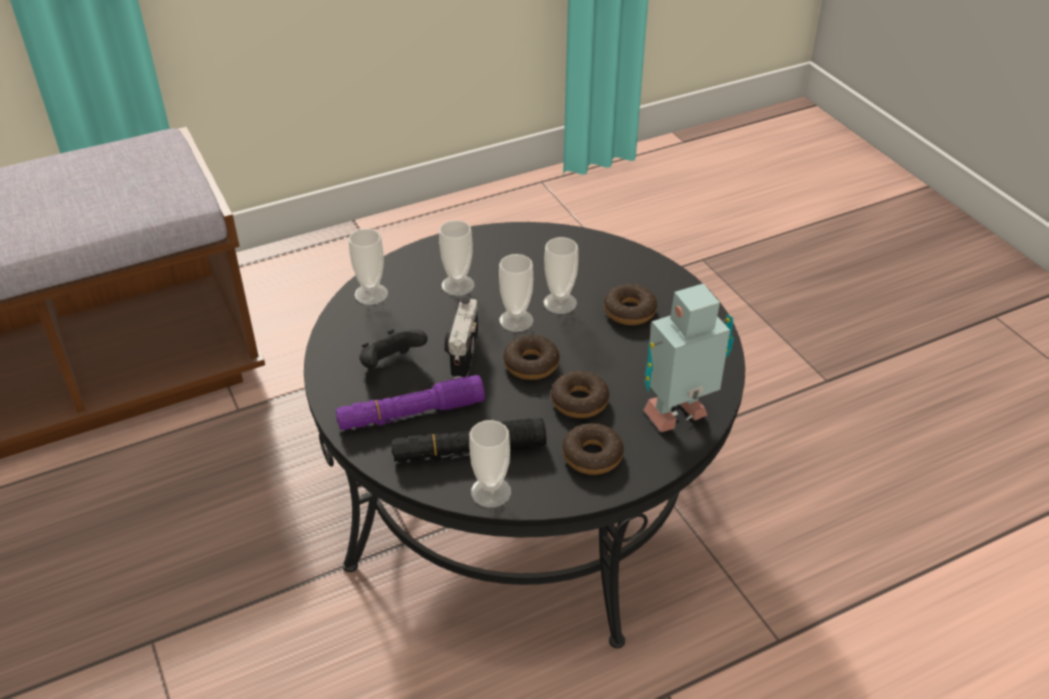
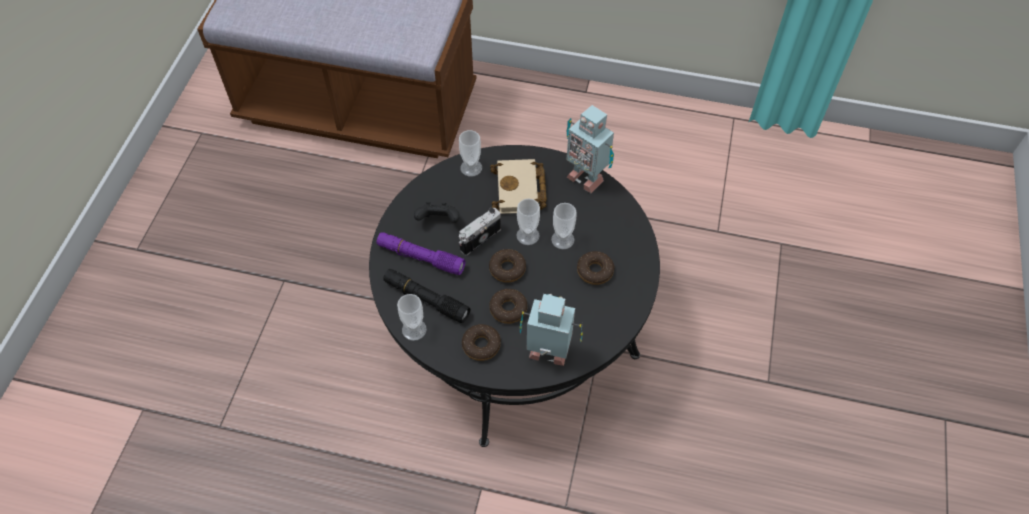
camera: 40 degrees right, 15 degrees up
cup [439,220,475,296] -> beige book [490,159,547,214]
none -> toy robot [566,105,614,193]

